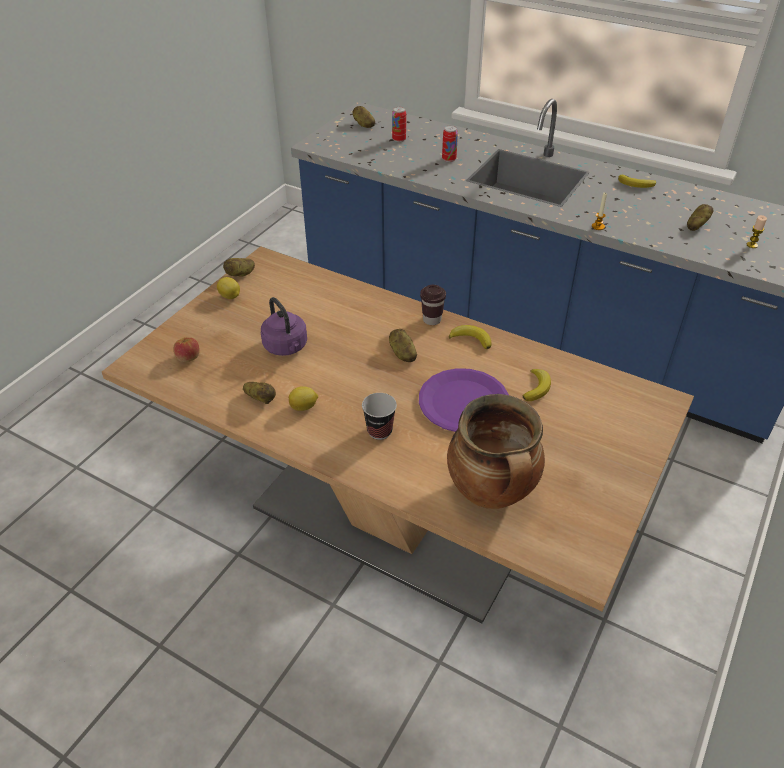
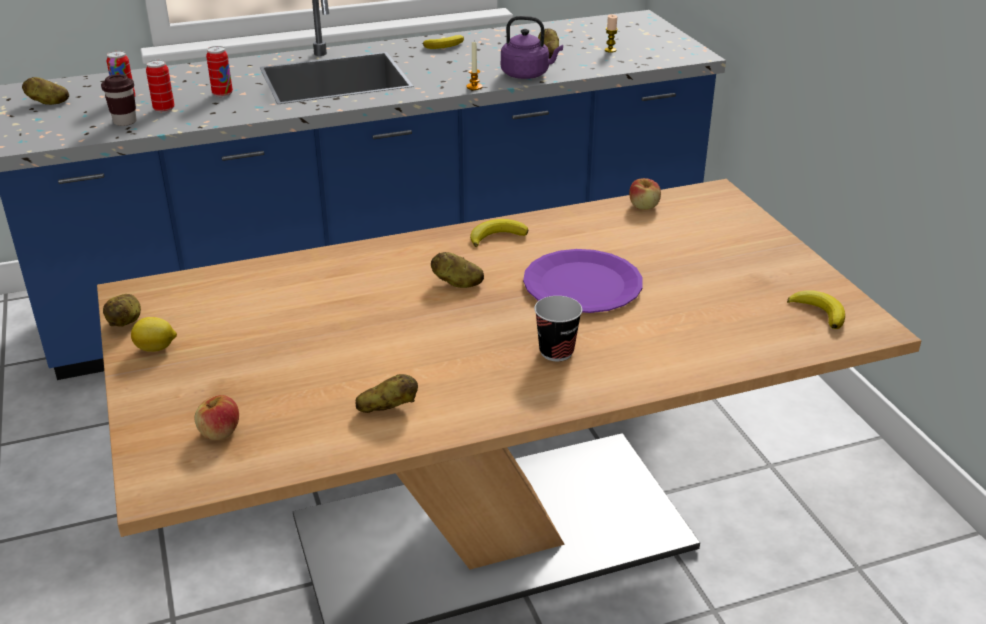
camera: 50 degrees left, 10 degrees down
purple kettle [261,297,307,356] -> purple kettle moved to [501,16,563,79]
lemon [289,386,318,411] -> none
brown cup [420,285,446,325] -> brown cup moved to [101,74,136,126]
cooking pot [447,394,545,509] -> none
banana [523,369,551,401] -> banana moved to [787,290,845,329]
none -> can [146,60,174,113]
none -> apple [629,178,661,210]

